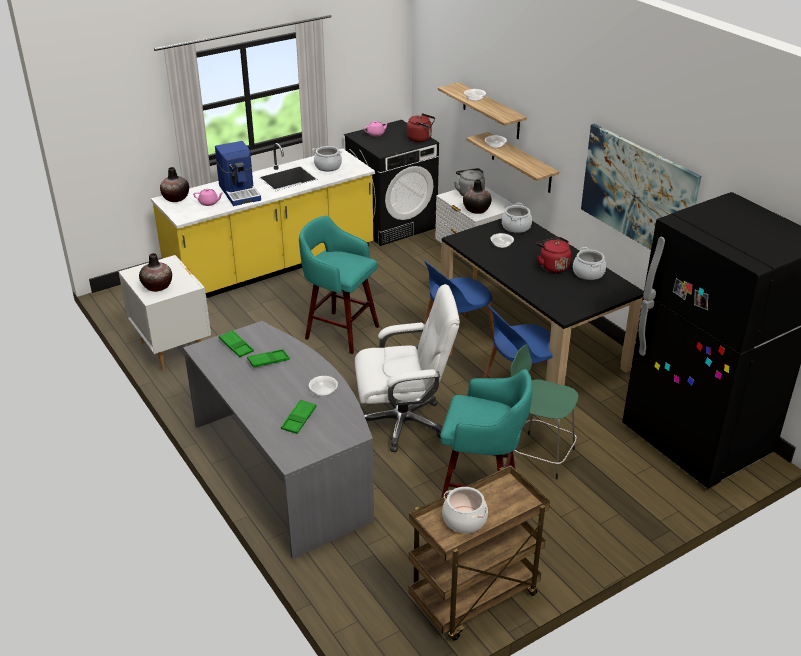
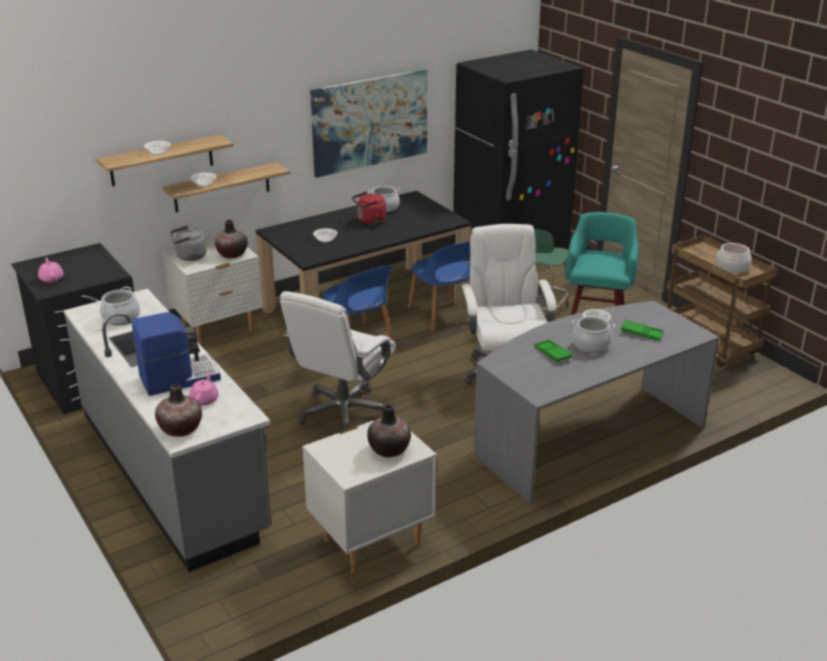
camera: 90 degrees left, 5 degrees down
yellow counter [151,143,375,298] -> grey counter [64,289,272,572]
green tray [219,330,254,358] -> none
turquoise stool [299,216,379,354] -> white office chair [280,291,396,431]
red kettle [407,113,435,142] -> none
cooking pot [502,203,532,233] -> cooking pot moved to [572,316,615,353]

